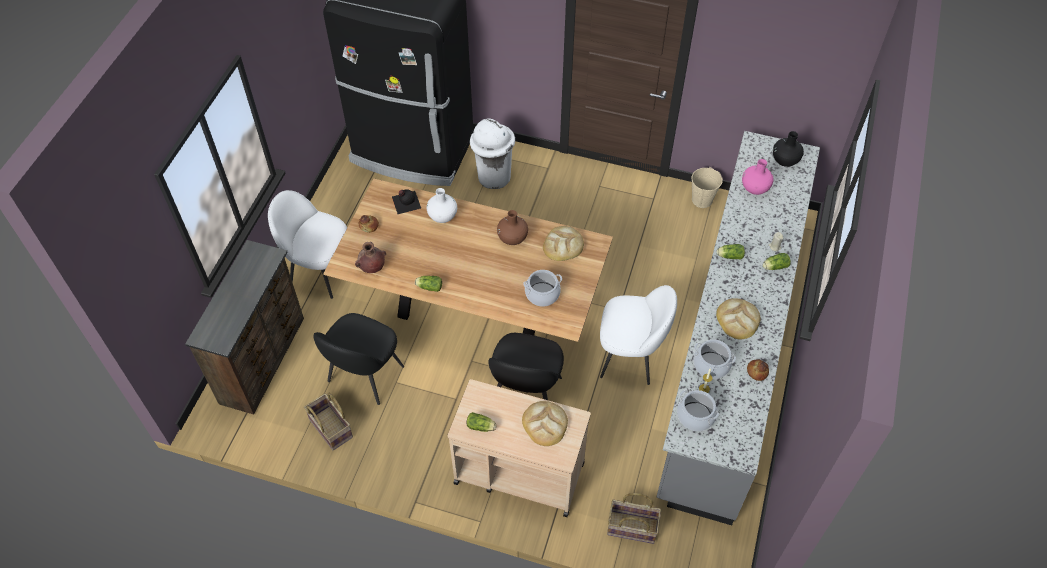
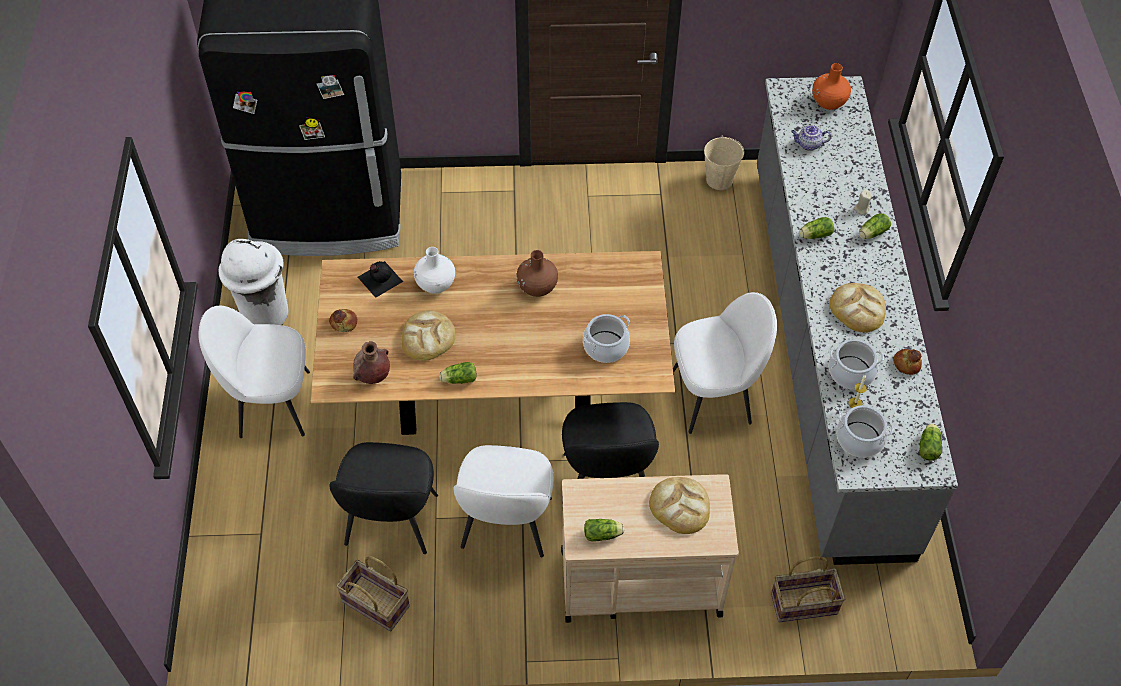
camera: 20 degrees left, 0 degrees up
brown dresser [185,240,304,415] -> none
white trash can [470,118,515,189] -> white trash can moved to [219,239,288,325]
bread [543,226,584,261] -> bread moved to [402,310,456,361]
pink vase [742,159,774,195] -> teapot [791,125,832,151]
black vase [773,131,804,167] -> orange vase [812,63,851,110]
none -> white chair [453,445,554,557]
none -> lettuce [919,424,942,461]

